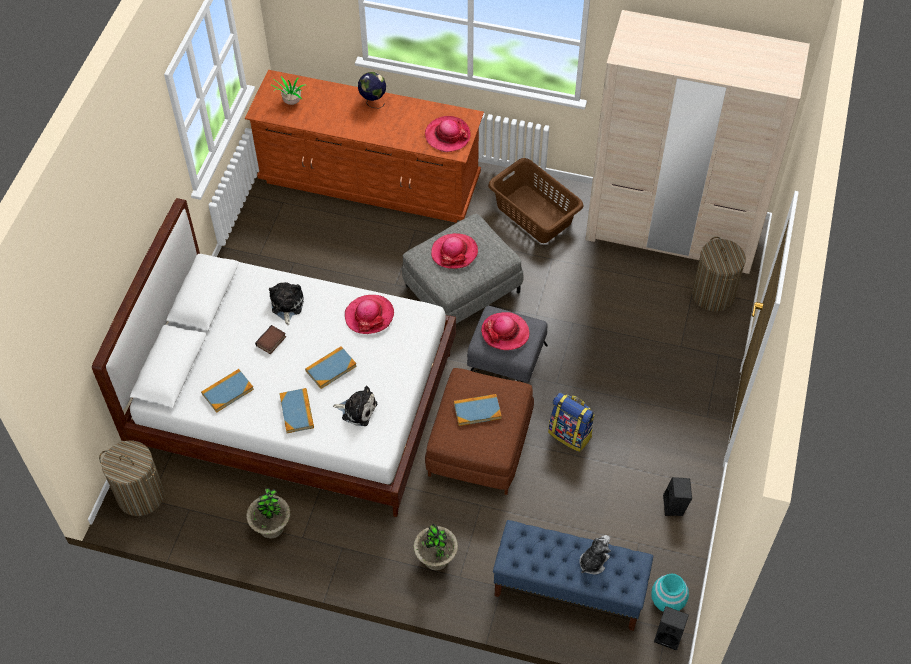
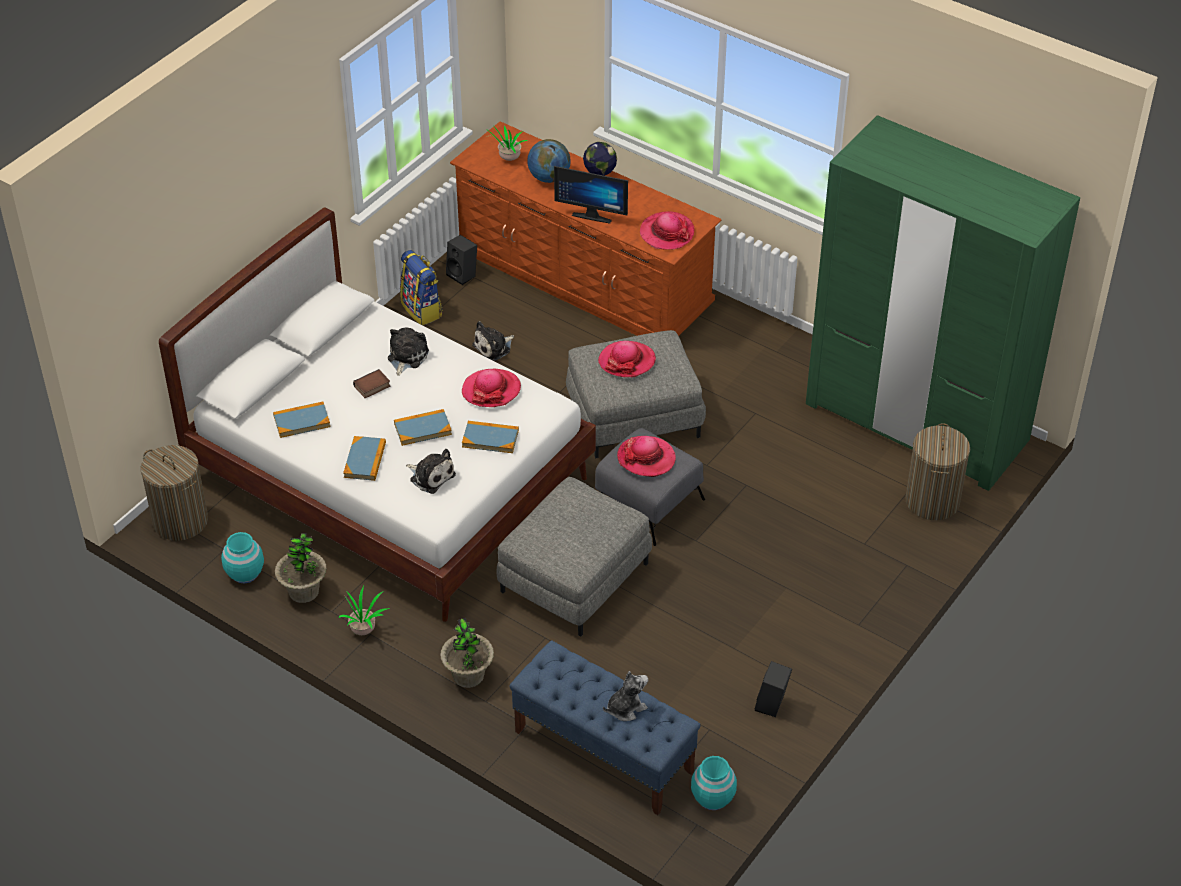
camera: 20 degrees right, 10 degrees down
brown ottoman [425,368,534,495] -> grey ottoman [497,477,652,636]
book [454,394,501,426] -> book moved to [462,421,519,453]
brown laundry basket [488,158,583,243] -> none
backpack [548,393,595,452] -> backpack moved to [400,250,443,325]
beige wardrobe [585,10,810,274] -> green wardrobe [806,115,1080,491]
black speaker [654,606,689,650] -> black speaker moved to [446,235,477,285]
none -> turquoise vase [221,532,264,584]
none -> potted plant [339,586,390,635]
none -> plush toy [472,321,514,361]
none -> globe [527,139,571,183]
none -> monitor [554,166,628,223]

